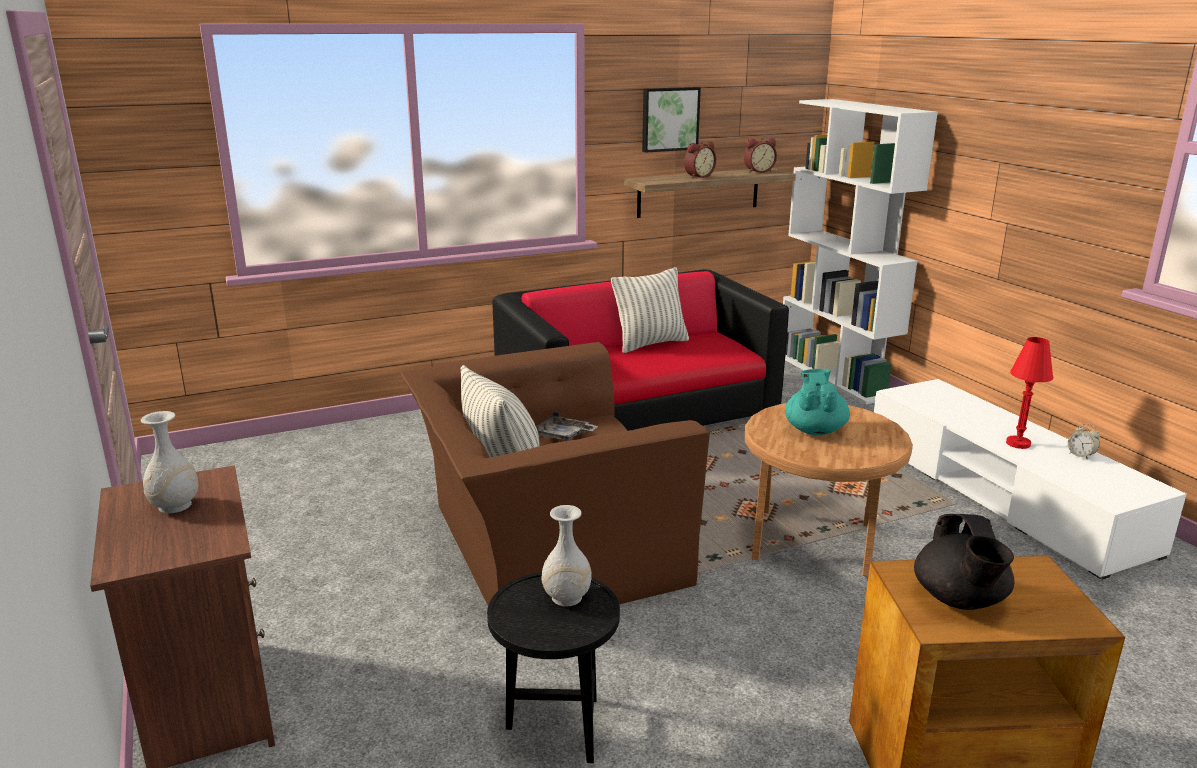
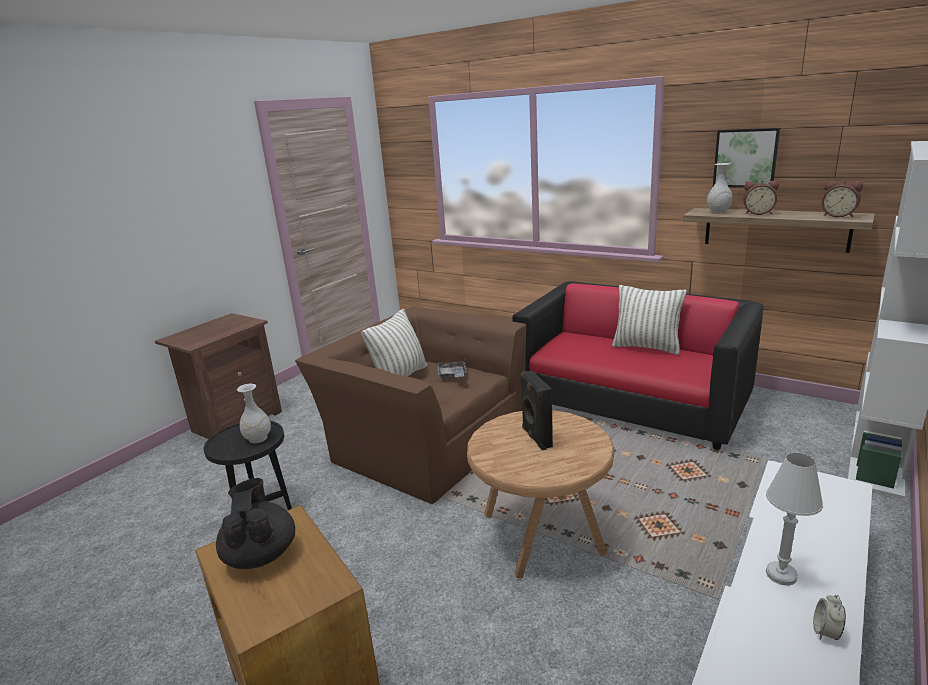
camera: 60 degrees right, 0 degrees up
white vase [141,411,198,514] -> white vase moved to [707,163,733,213]
turquoise teapot [785,369,850,435] -> black speaker [520,370,553,450]
black teapot [914,514,1014,610] -> black teapot turned 105 degrees clockwise [216,478,295,569]
red table lamp [1006,337,1053,449] -> white table lamp [766,453,823,586]

